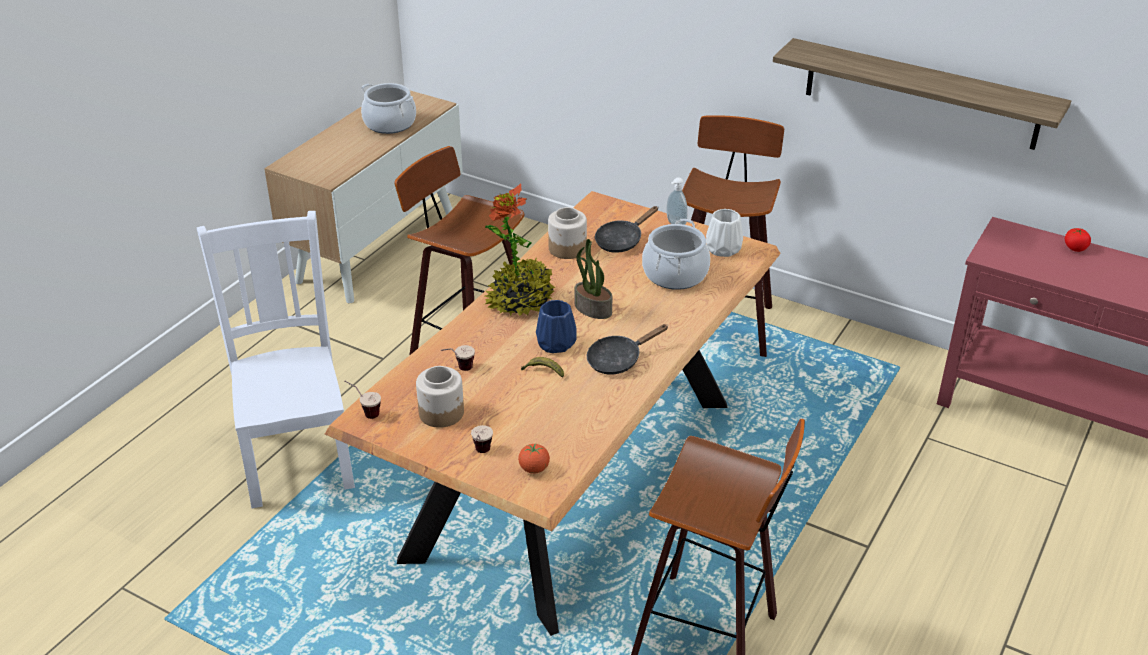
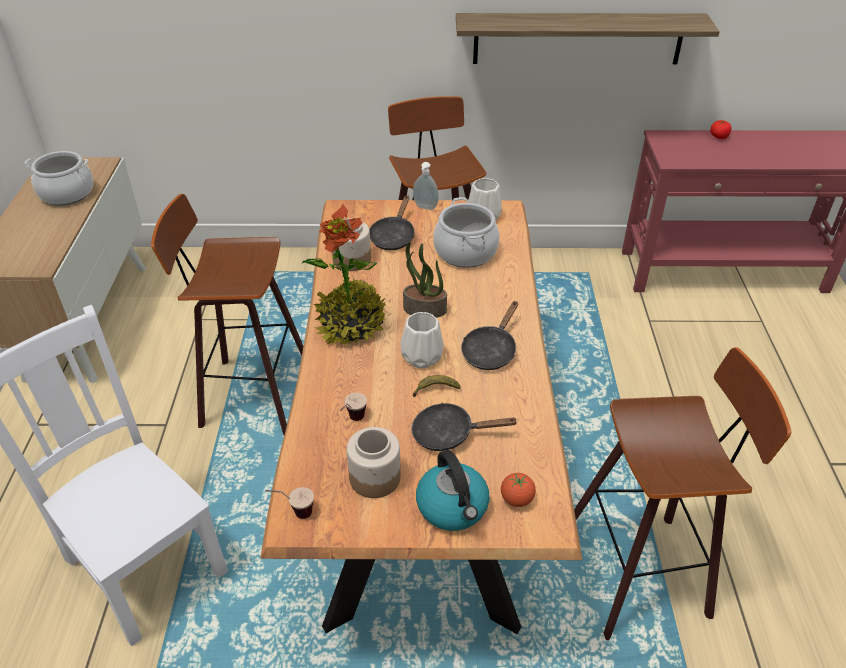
camera: 30 degrees left, 5 degrees up
cup [471,425,493,453] -> kettle [416,450,490,531]
blue vase [536,300,577,353] -> white vase [401,312,444,368]
none -> black frying pan [411,403,518,451]

